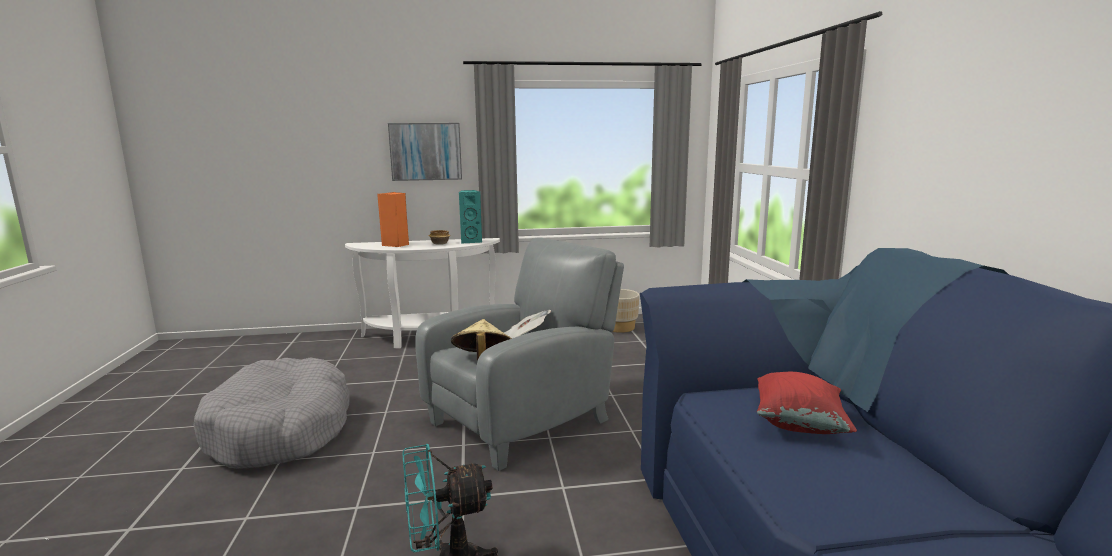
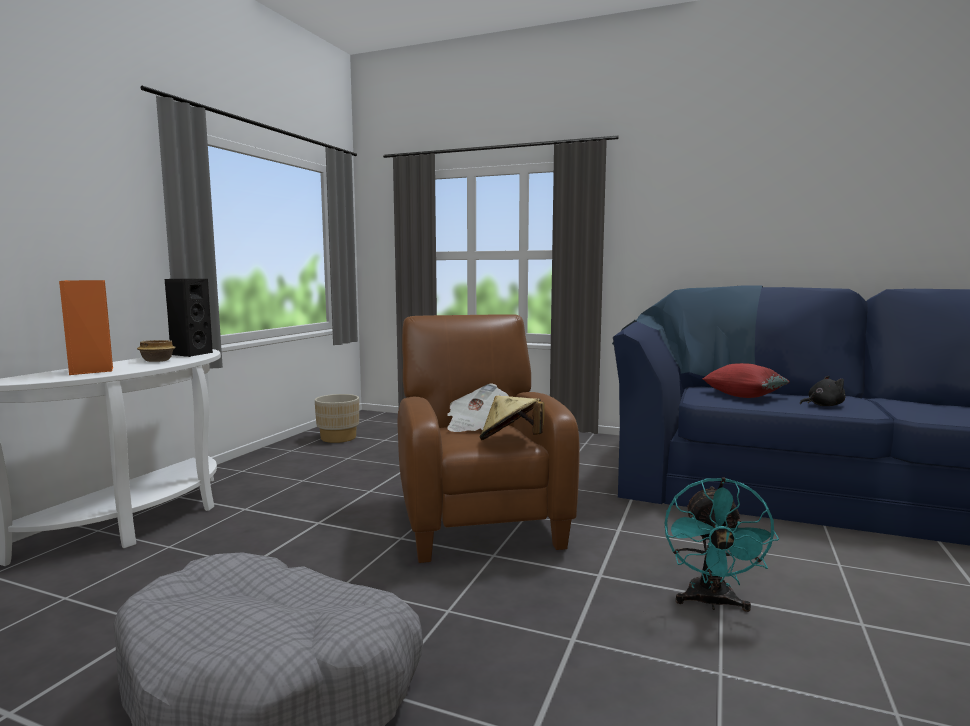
camera: 60 degrees left, 5 degrees down
picture [388,123,462,181] -> none
grey armchair [415,237,624,471] -> brown armchair [397,314,580,563]
turquoise speaker [459,190,482,244] -> black speaker [164,279,213,357]
none -> black plush toy [800,376,846,406]

